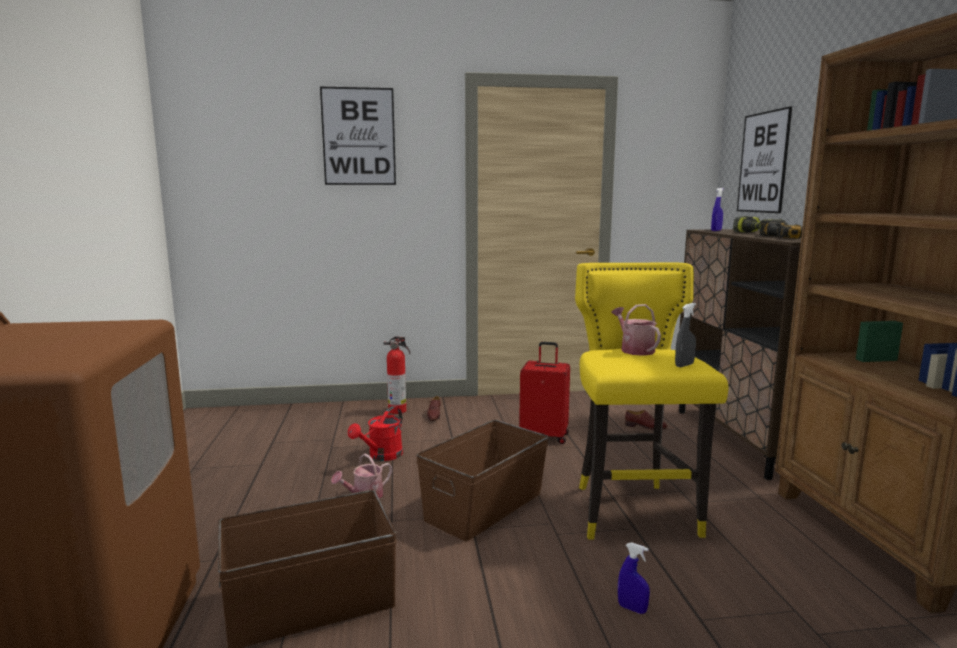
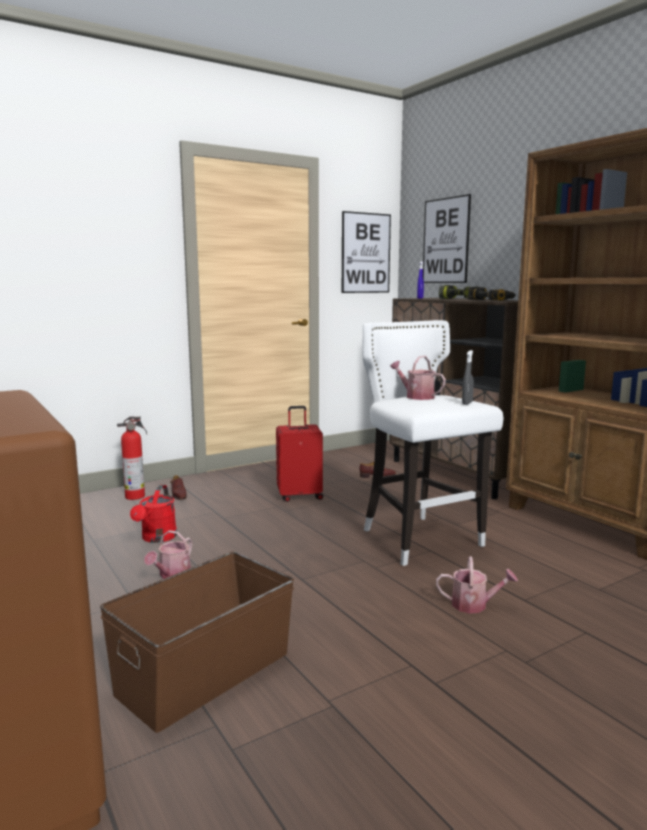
camera: 25 degrees left, 0 degrees up
picture [320,87,396,185] -> picture moved to [342,211,391,293]
brown storage box [416,420,549,541] -> none
yellow stool [575,263,728,540] -> white stool [363,320,503,566]
blue spray bottle [618,542,650,614] -> watering can [436,557,518,614]

